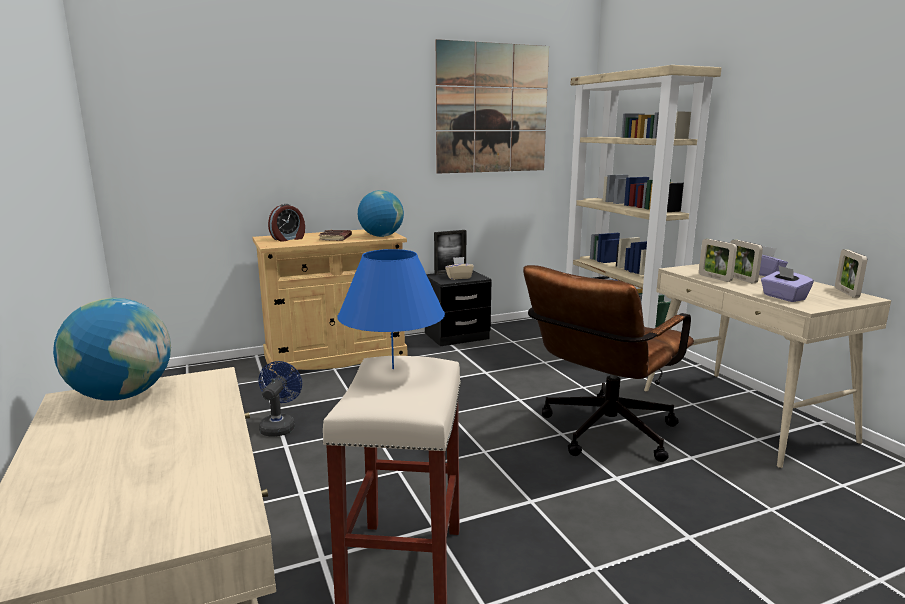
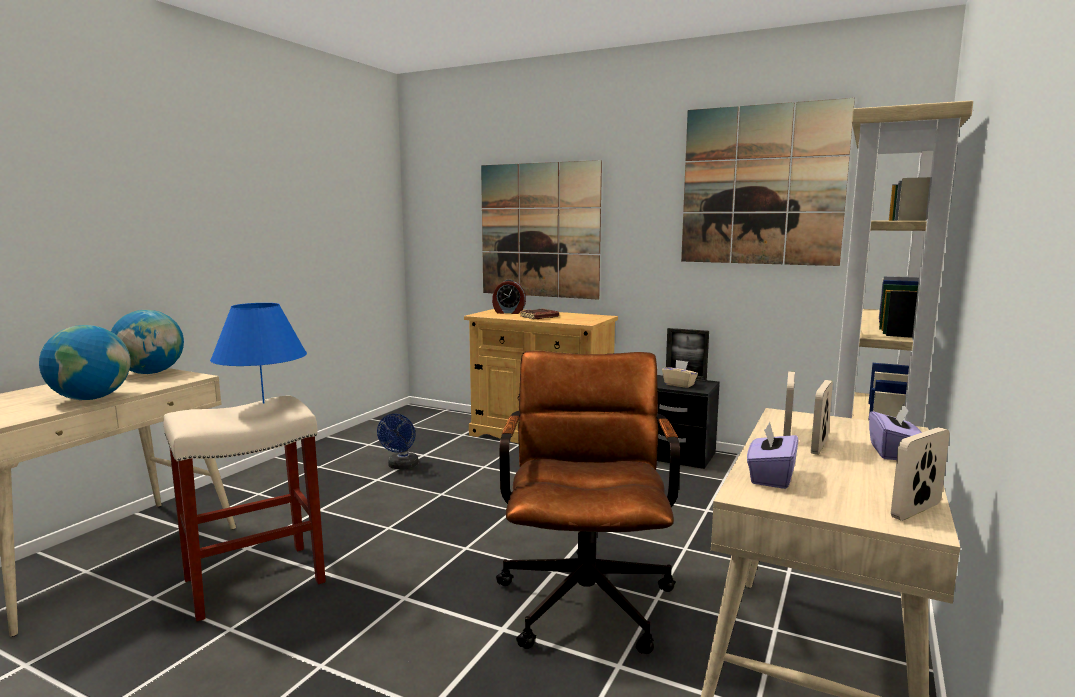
camera: 50 degrees right, 5 degrees down
blue fan [259,361,302,437] -> blue fan turned 135 degrees clockwise [377,414,419,469]
globe [358,190,404,237] -> globe moved to [39,325,131,400]
brown office chair [523,265,694,462] -> brown office chair turned 90 degrees clockwise [496,351,680,654]
none -> picture [481,160,602,300]

